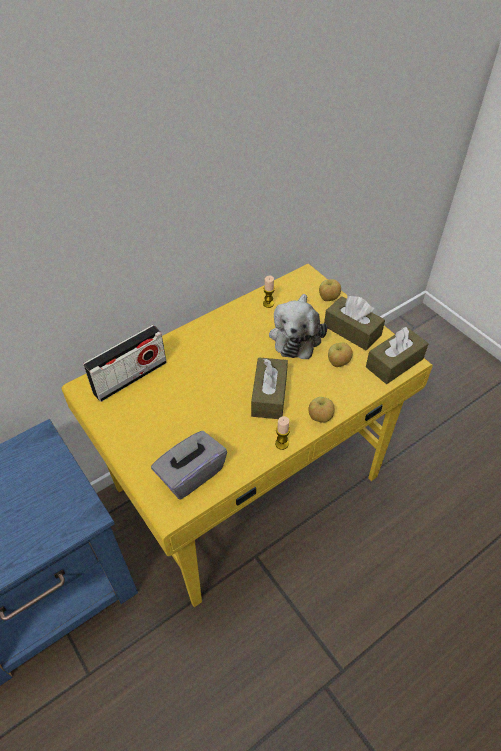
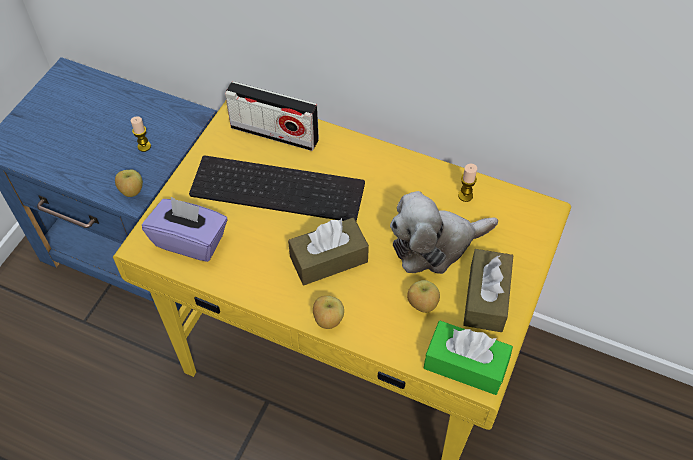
camera: 60 degrees right, 5 degrees up
grey tissue box [151,431,227,500] -> purple tissue box [142,197,227,262]
candle [275,416,290,450] -> candle moved to [131,116,151,152]
apple [319,279,341,301] -> apple moved to [115,170,143,197]
brown tissue box [366,327,429,384] -> green tissue box [424,321,513,395]
none -> keyboard [189,155,365,221]

